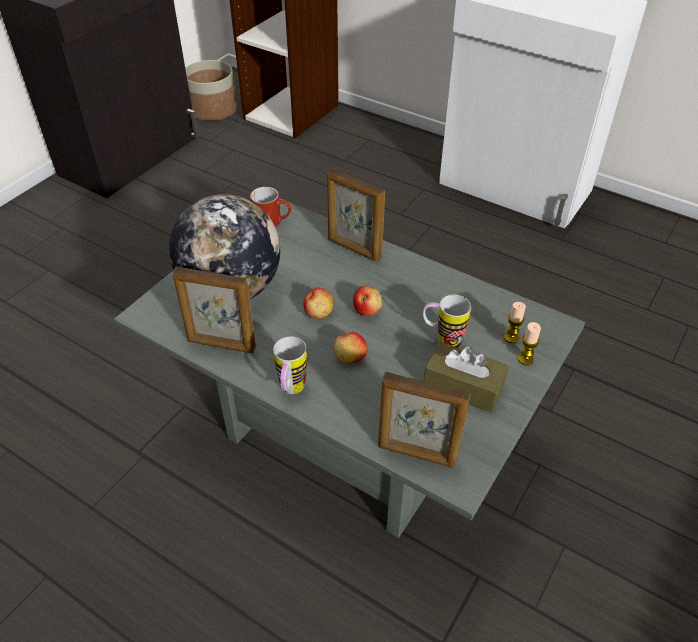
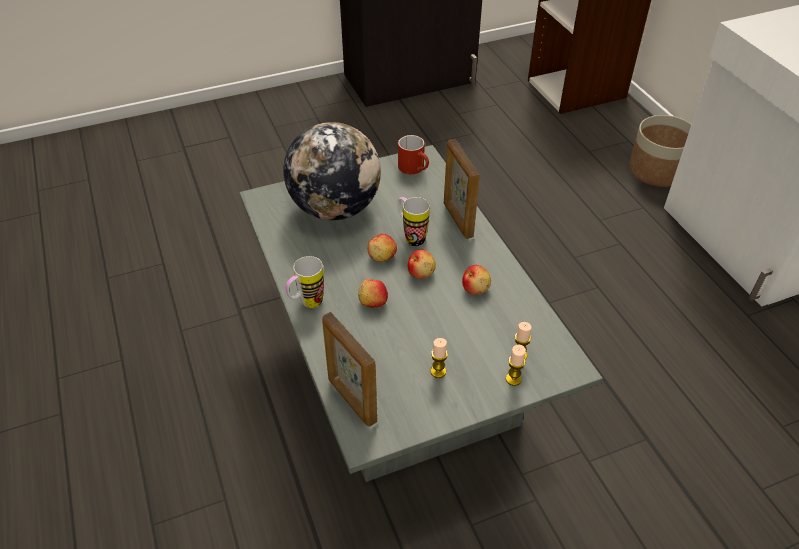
camera: 35 degrees right, 0 degrees up
picture frame [172,266,256,353] -> none
planter [185,60,237,121] -> planter moved to [629,115,691,187]
mug [423,295,471,348] -> mug moved to [397,197,430,246]
brown tissue box [424,342,509,413] -> candle [431,338,448,378]
none -> apple [462,265,491,295]

